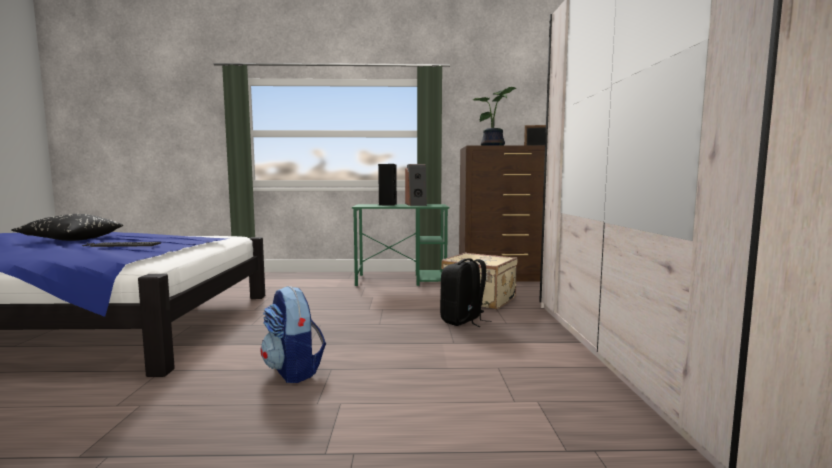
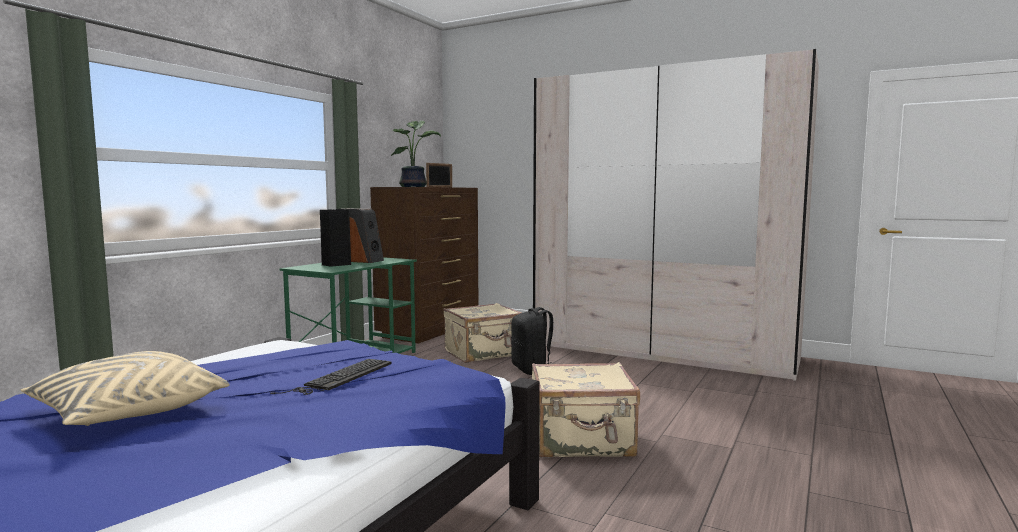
camera: 60 degrees left, 0 degrees up
black pillow [11,214,123,241] -> beige pillow [21,351,230,426]
backpack [261,286,326,383] -> beige suitcase [532,362,640,458]

